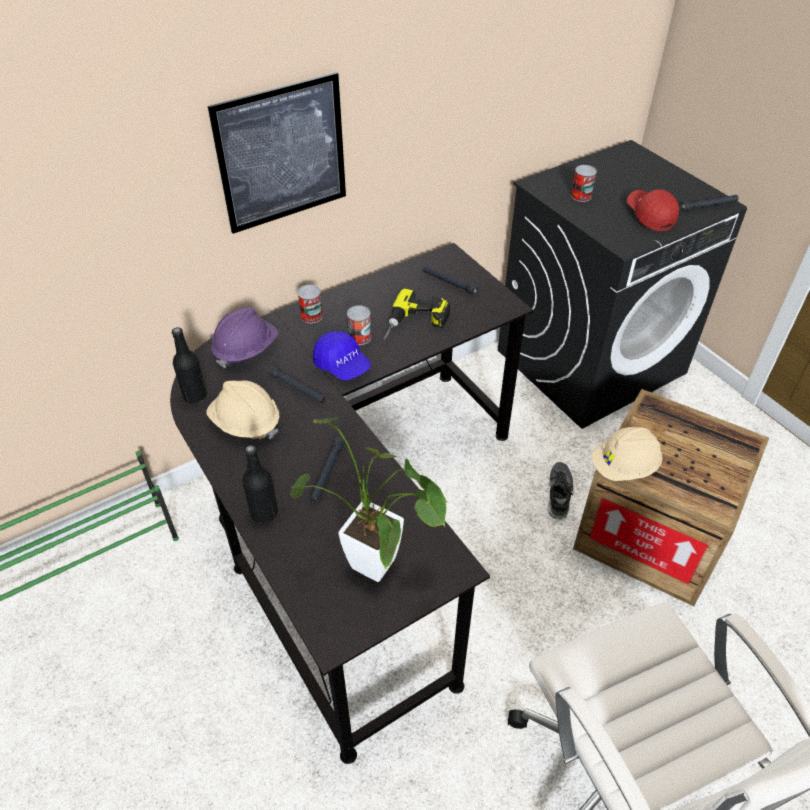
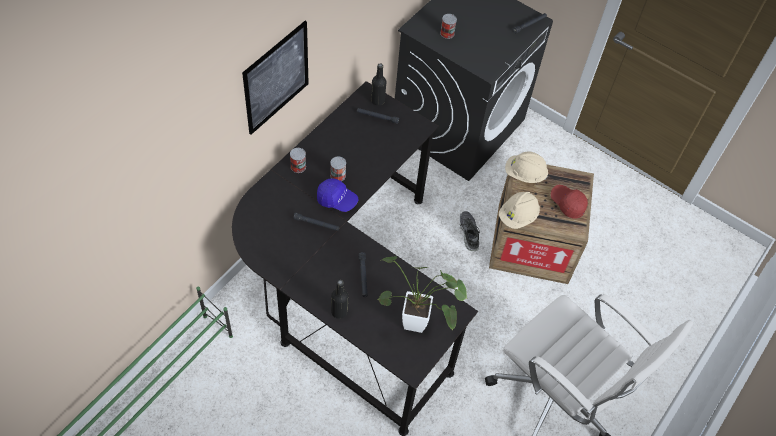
camera: 25 degrees left, 10 degrees up
black bottle [172,327,207,403] -> black bottle moved to [371,63,386,106]
beige hard hat [206,380,279,439] -> beige hard hat moved to [505,152,548,183]
purple hard hat [211,308,278,368] -> none
power drill [383,288,450,341] -> none
red cap [627,190,679,231] -> red cap moved to [551,185,588,219]

